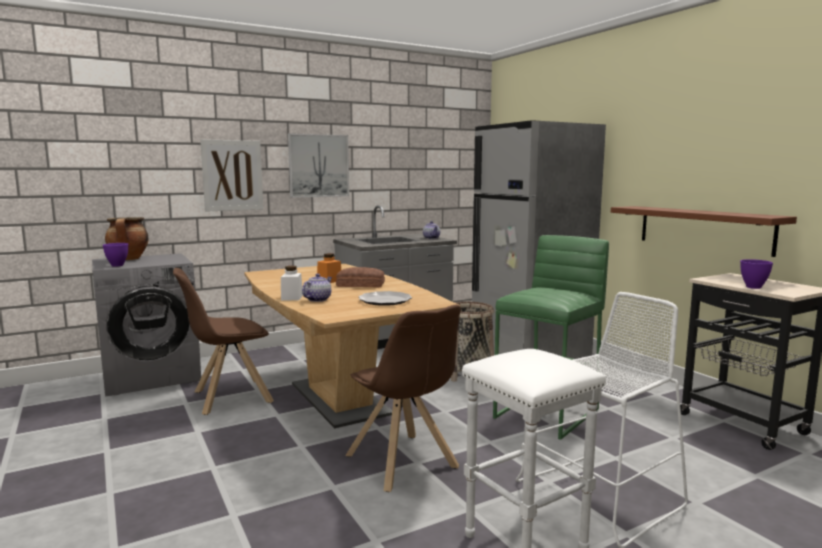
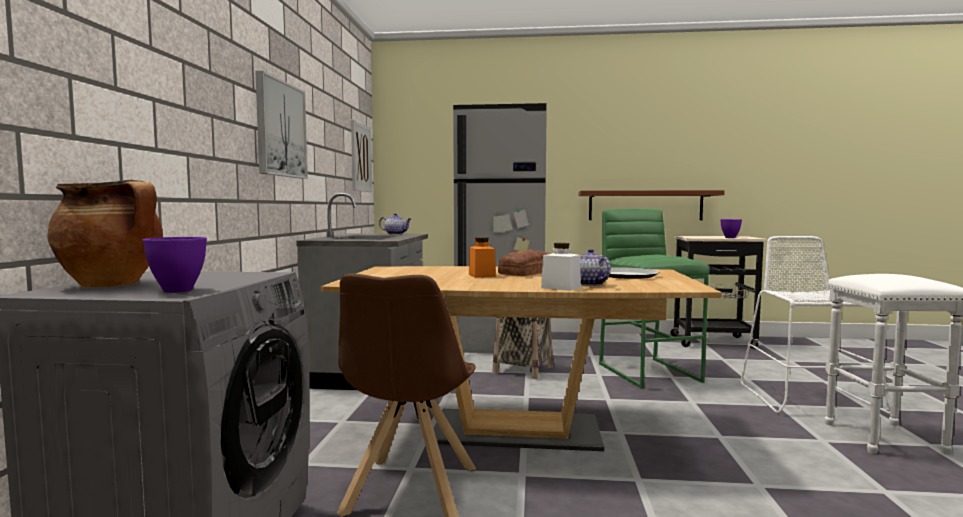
camera: 55 degrees left, 5 degrees down
picture [200,139,263,212] -> picture moved to [351,119,372,192]
brown chair [345,305,461,492] -> none

